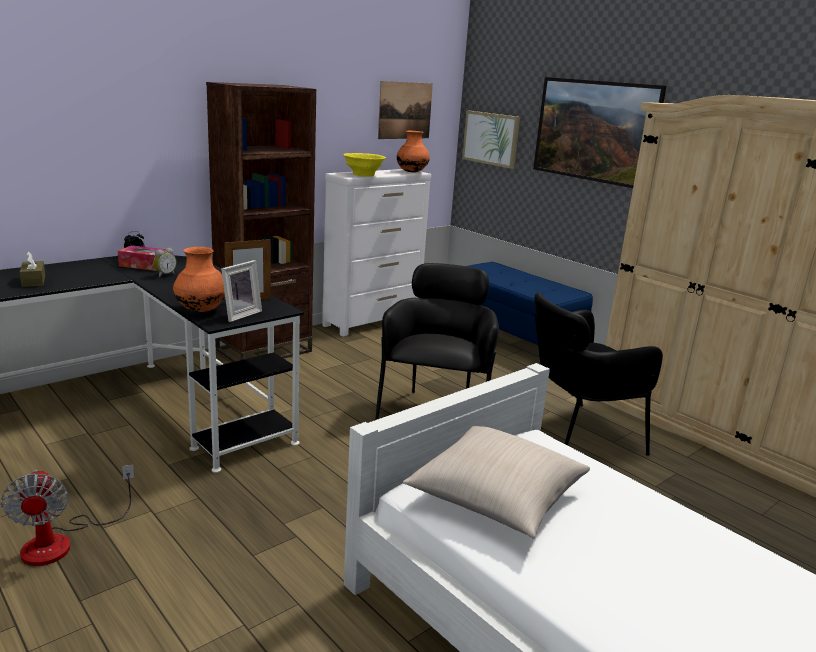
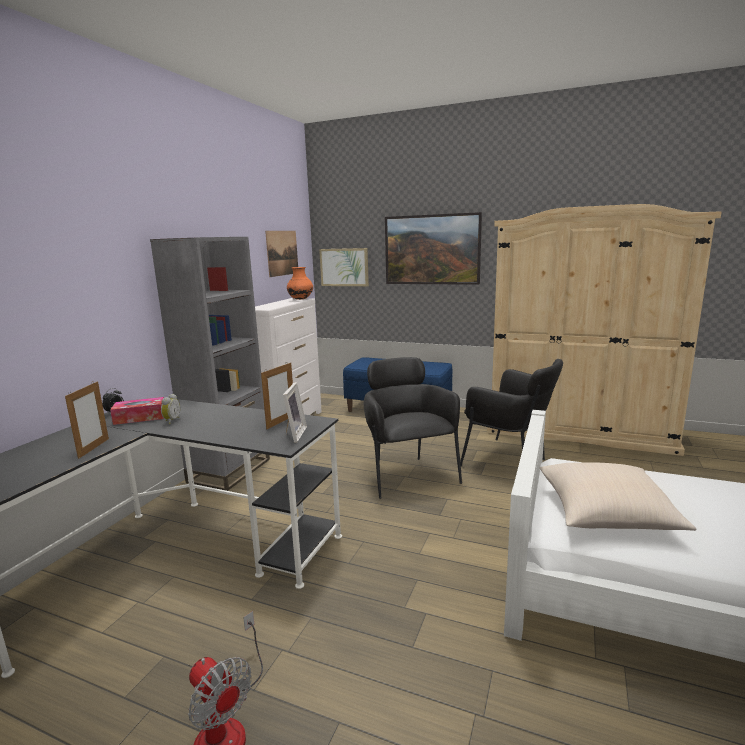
camera: 25 degrees left, 5 degrees down
brown tissue box [20,251,45,287] -> none
orange vase [173,247,225,312] -> none
brown bookcase [206,82,316,362] -> grey bookcase [150,237,270,491]
yellow bowl [343,153,386,177] -> none
black armchair [534,292,663,456] -> black armchair turned 90 degrees counterclockwise [460,359,563,466]
none -> picture frame [65,381,109,459]

